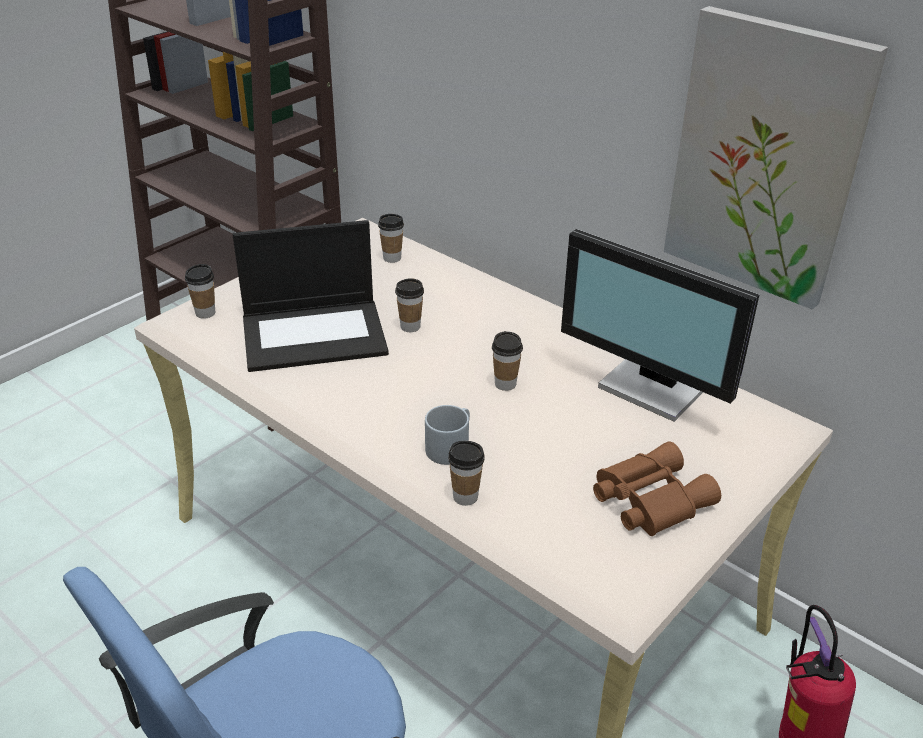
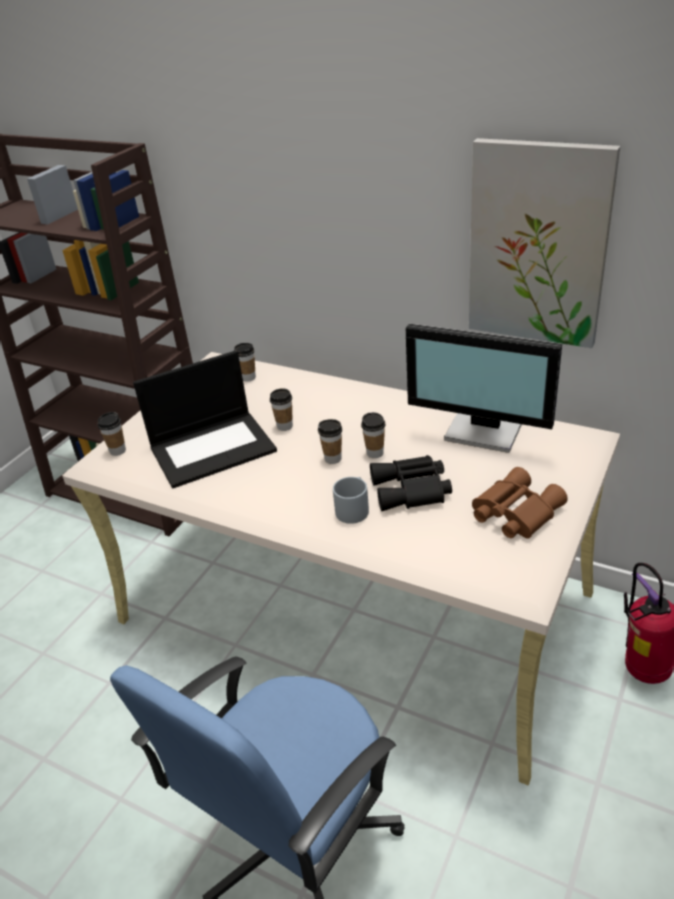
camera: 10 degrees left, 0 degrees up
cup [448,441,485,506] -> cup moved to [318,419,342,464]
none -> black binoculars [370,455,452,511]

